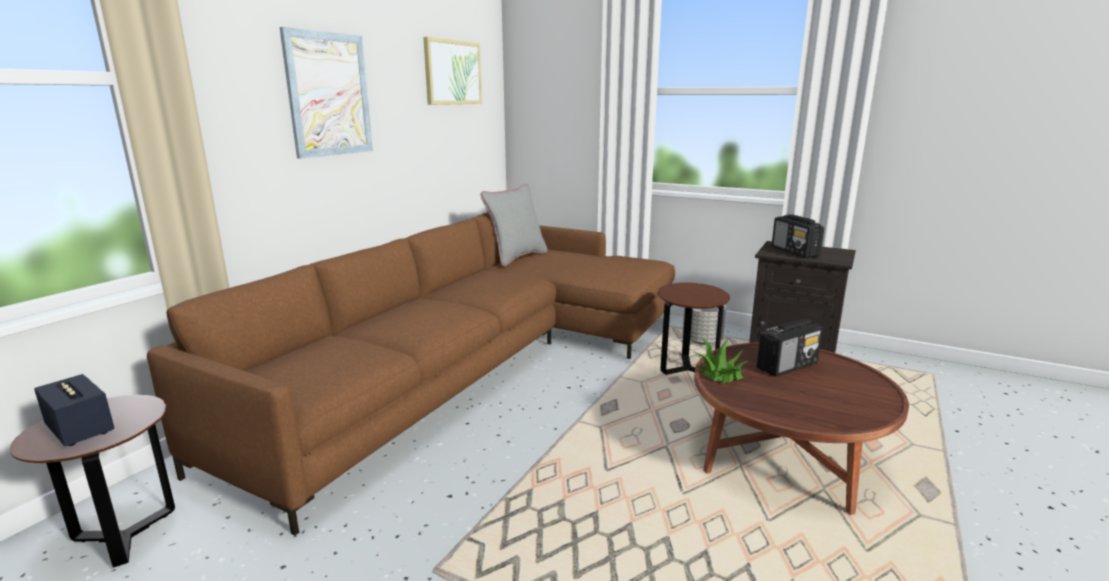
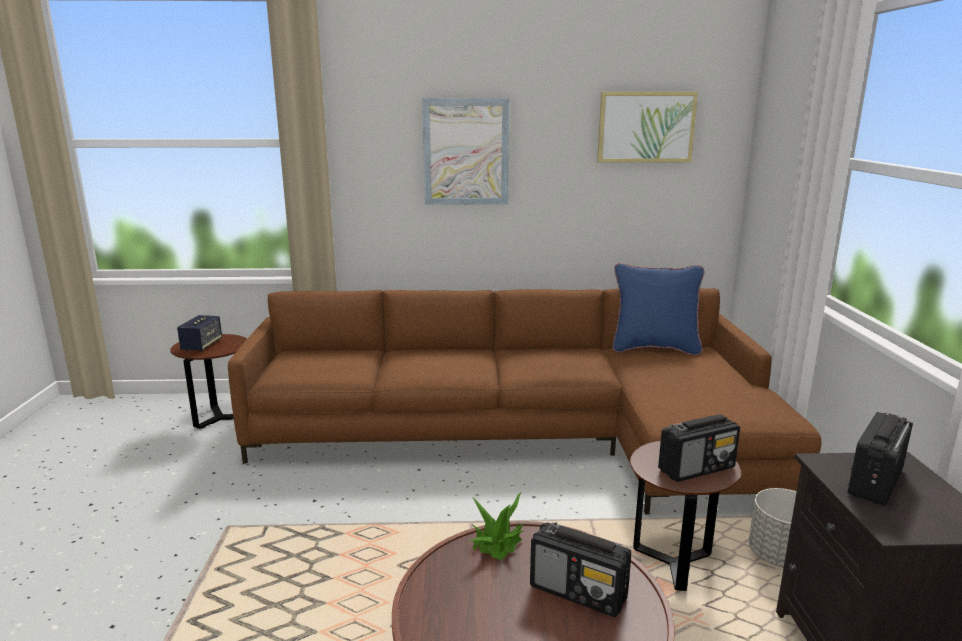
camera: 60 degrees right, 0 degrees up
grey pillow [480,184,547,266] -> blue pillow [612,263,704,355]
none -> radio [658,415,740,482]

